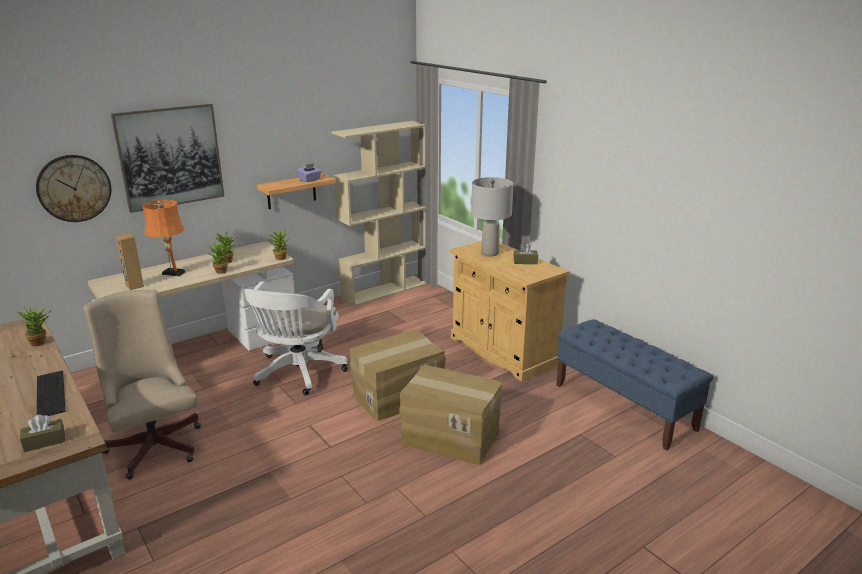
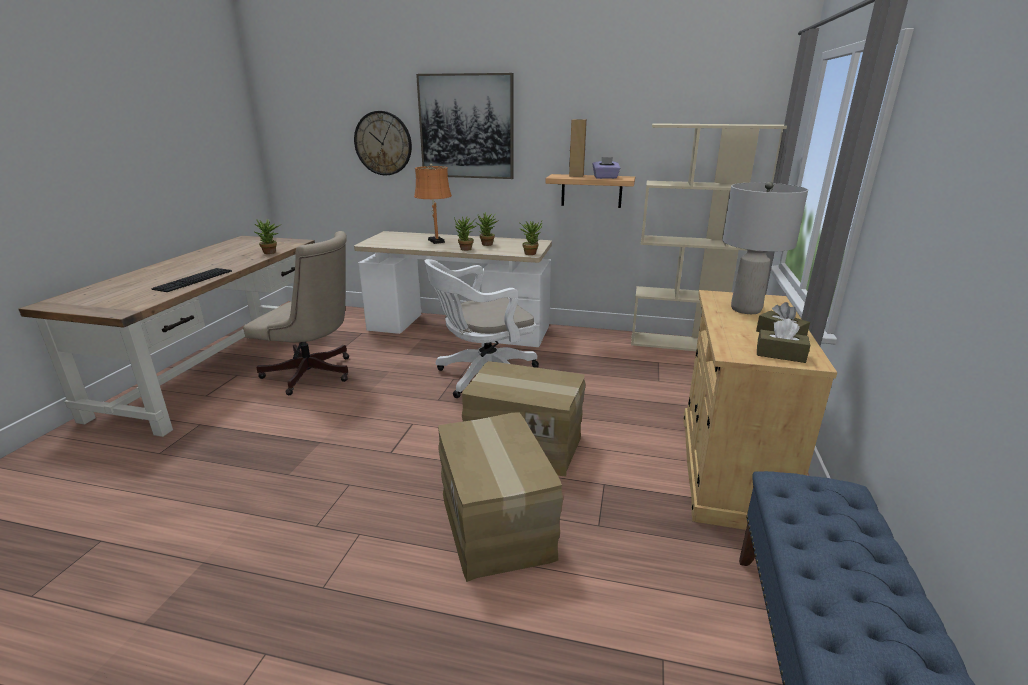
camera: 50 degrees right, 0 degrees up
brown tissue box [20,415,65,452] -> brown tissue box moved to [757,319,810,363]
beige office chair [83,290,201,480] -> beige office chair turned 90 degrees clockwise [243,231,349,395]
brown speaker [116,233,144,290] -> brown speaker moved to [569,119,587,177]

